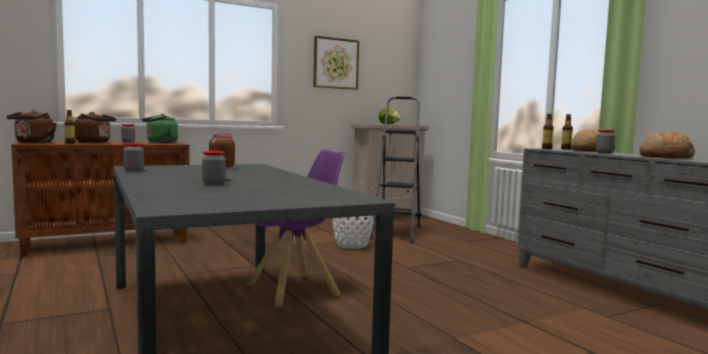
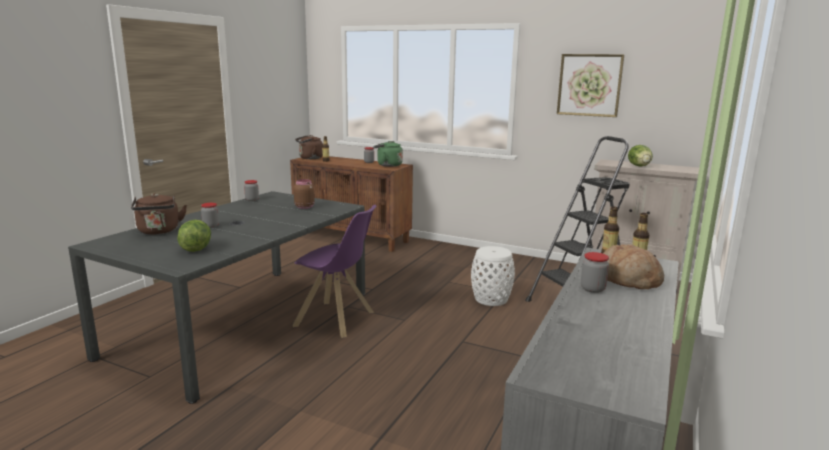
camera: 55 degrees right, 10 degrees up
brown kettle [75,112,116,143] -> brown kettle moved to [131,193,187,234]
bread [639,132,695,159] -> none
none -> lettuce [177,220,211,252]

